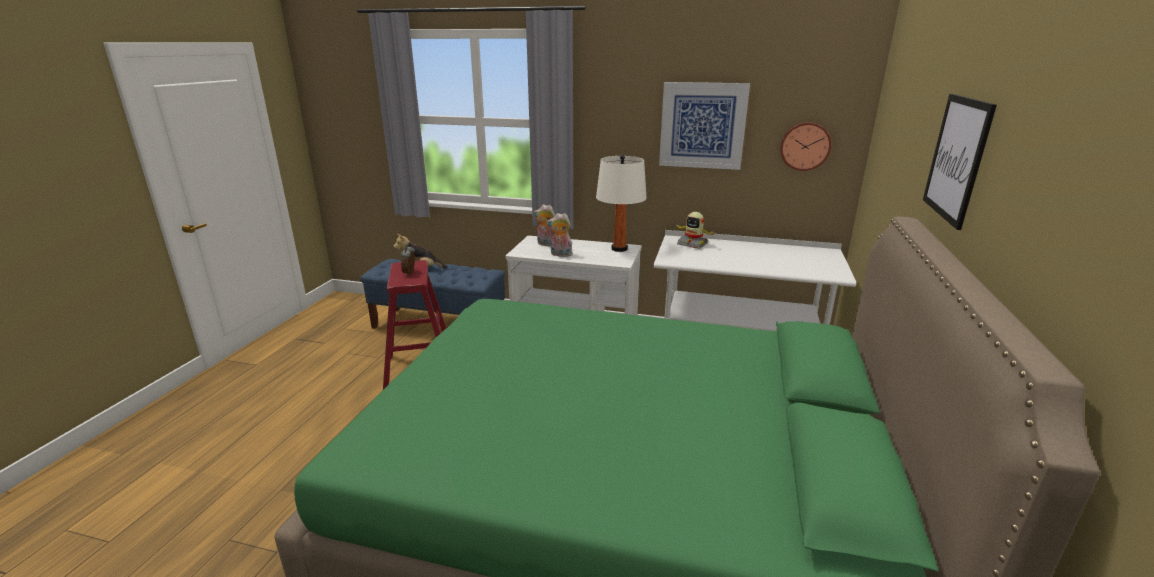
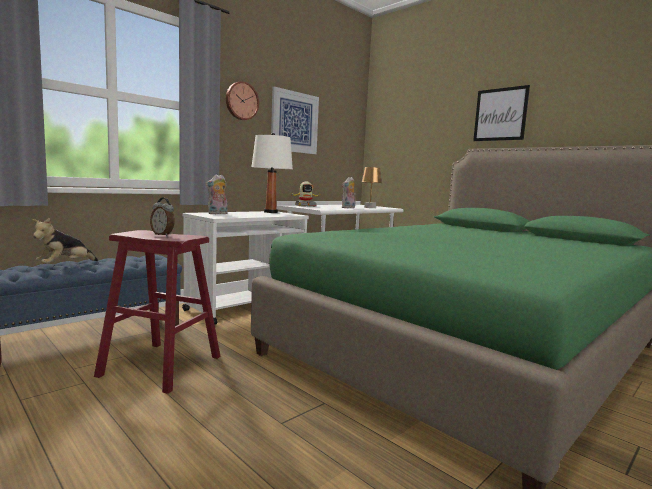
camera: 60 degrees left, 15 degrees down
plush toy [547,213,573,257] -> plush toy moved to [342,177,355,208]
wall clock [780,122,832,171] -> wall clock moved to [226,81,259,120]
none -> brown table lamp [362,167,382,208]

